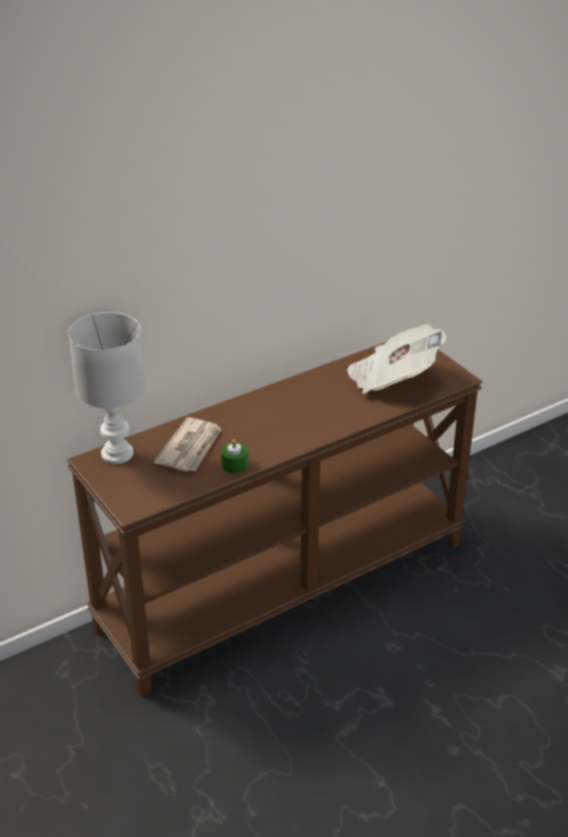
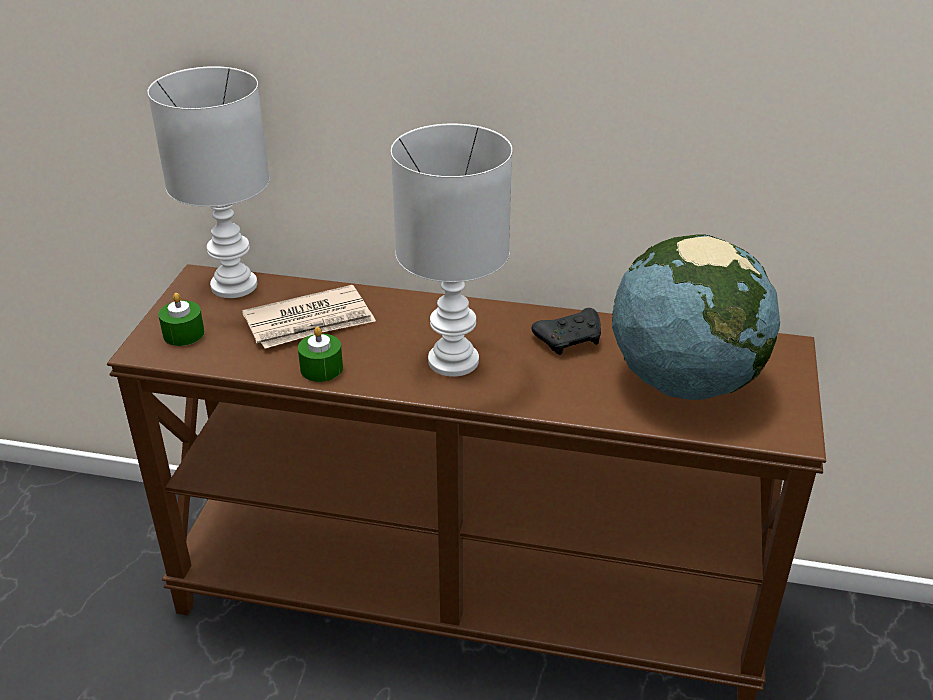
camera: 45 degrees right, 0 degrees up
newspaper [347,324,446,394] -> globe [612,234,780,400]
none -> green candle [158,293,204,346]
none -> white table lamp [391,124,512,377]
none -> black game controller [532,308,601,355]

